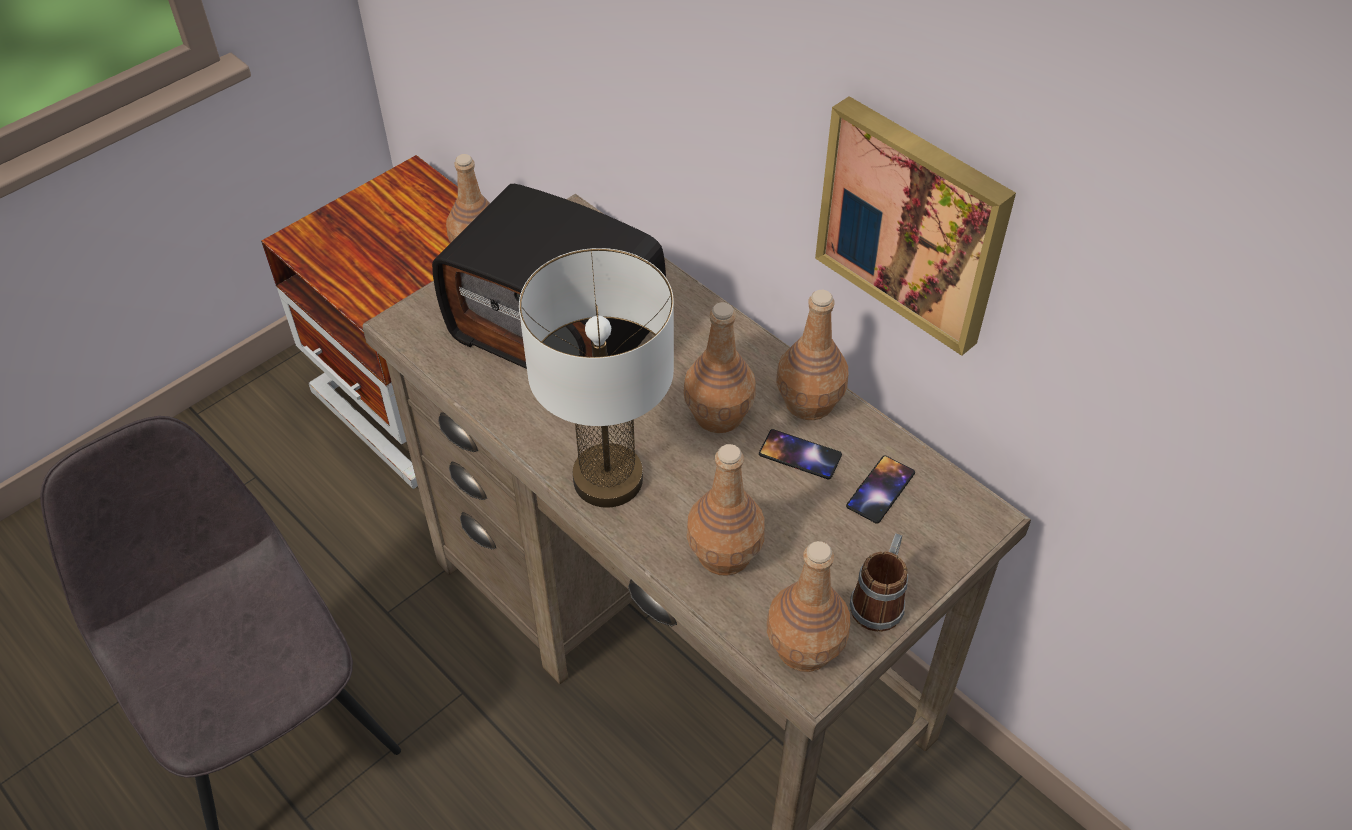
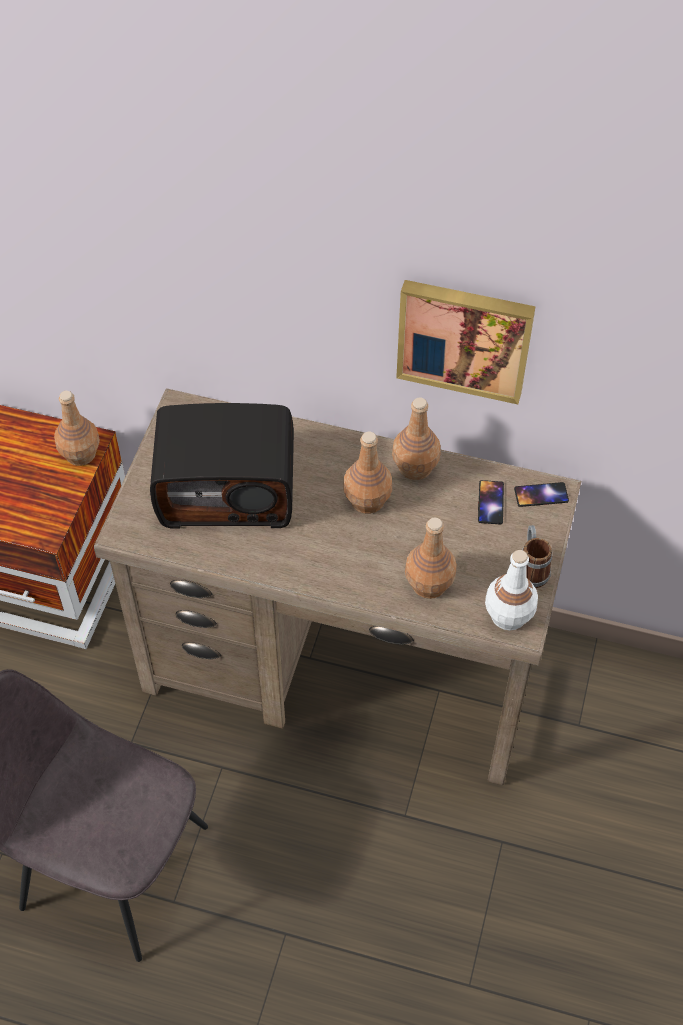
camera: 30 degrees left, 5 degrees up
table lamp [519,248,674,508] -> none
phone [759,429,842,479] -> phone moved to [514,482,569,507]
brown bottle [767,541,850,672] -> white bottle [485,550,538,630]

